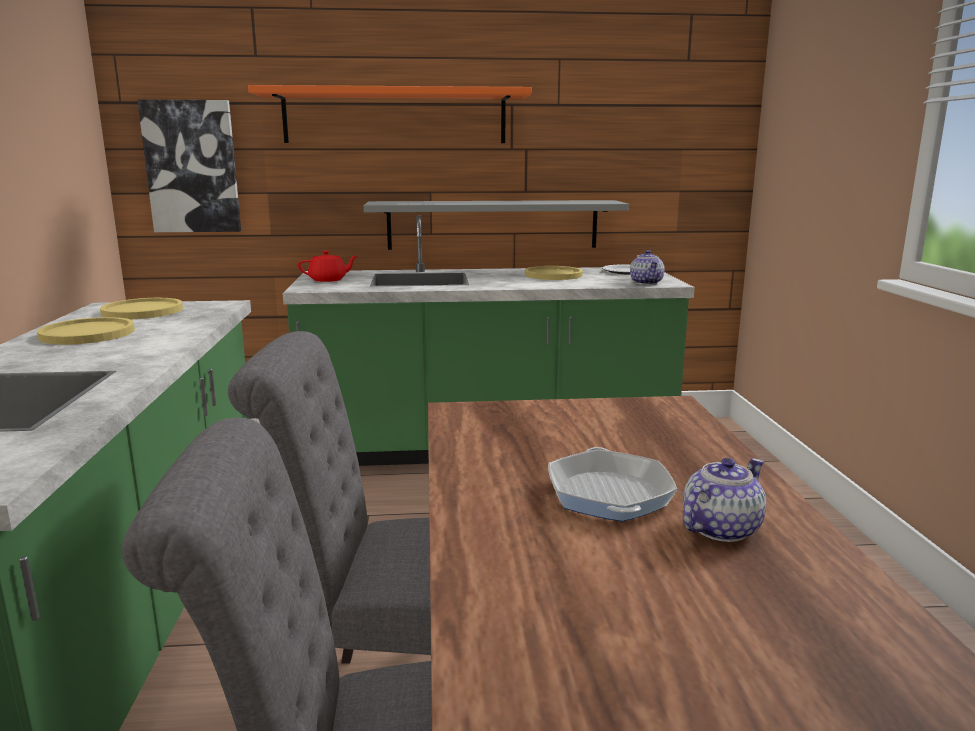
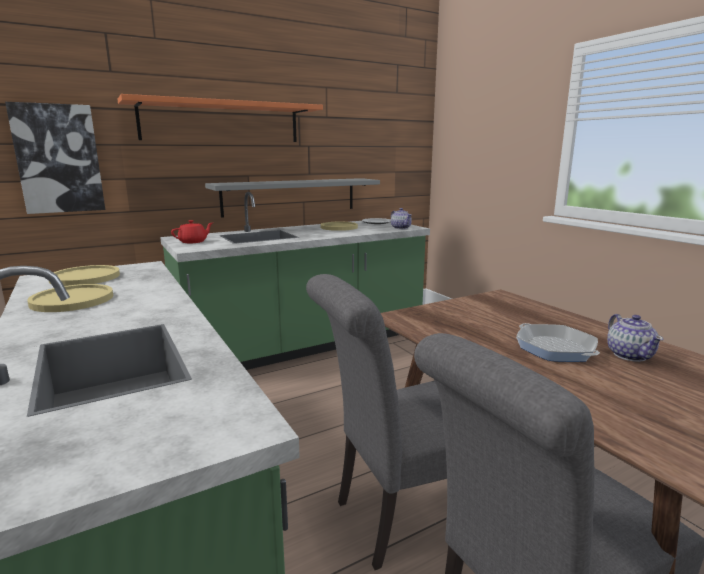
camera: 25 degrees left, 0 degrees up
teapot [683,458,766,542] -> teapot turned 150 degrees clockwise [607,314,663,362]

